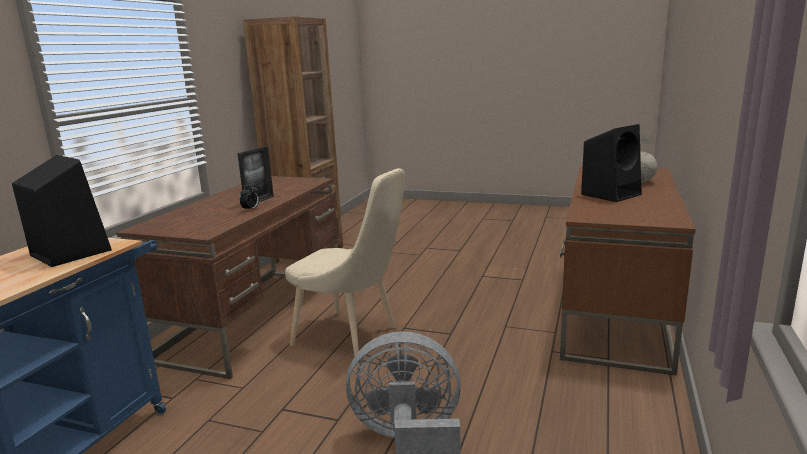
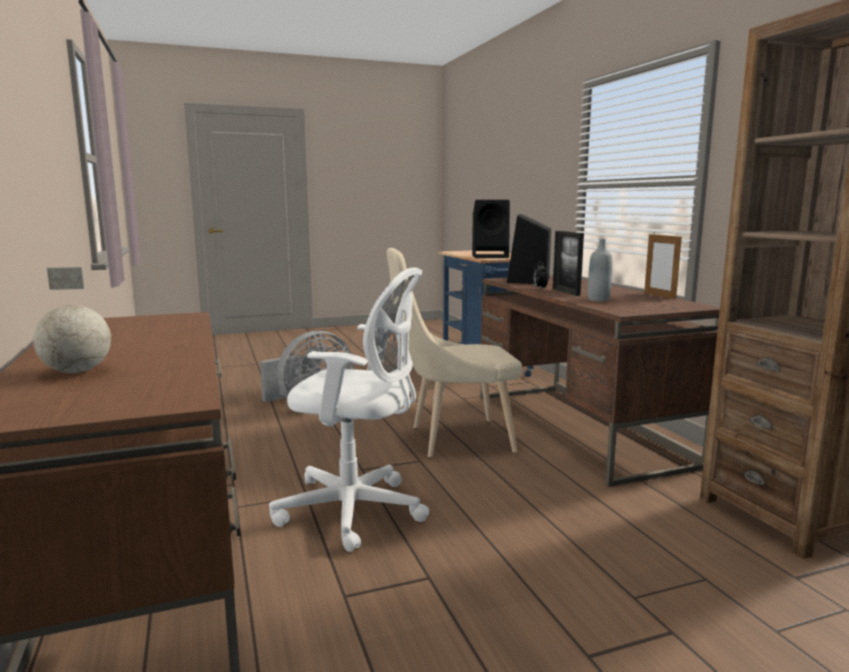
camera: 140 degrees right, 5 degrees down
black speaker [581,124,642,202] -> black speaker moved to [507,214,551,284]
none -> white office chair [269,267,429,552]
none -> grey bottle [588,239,612,302]
none -> picture frame [644,234,682,300]

